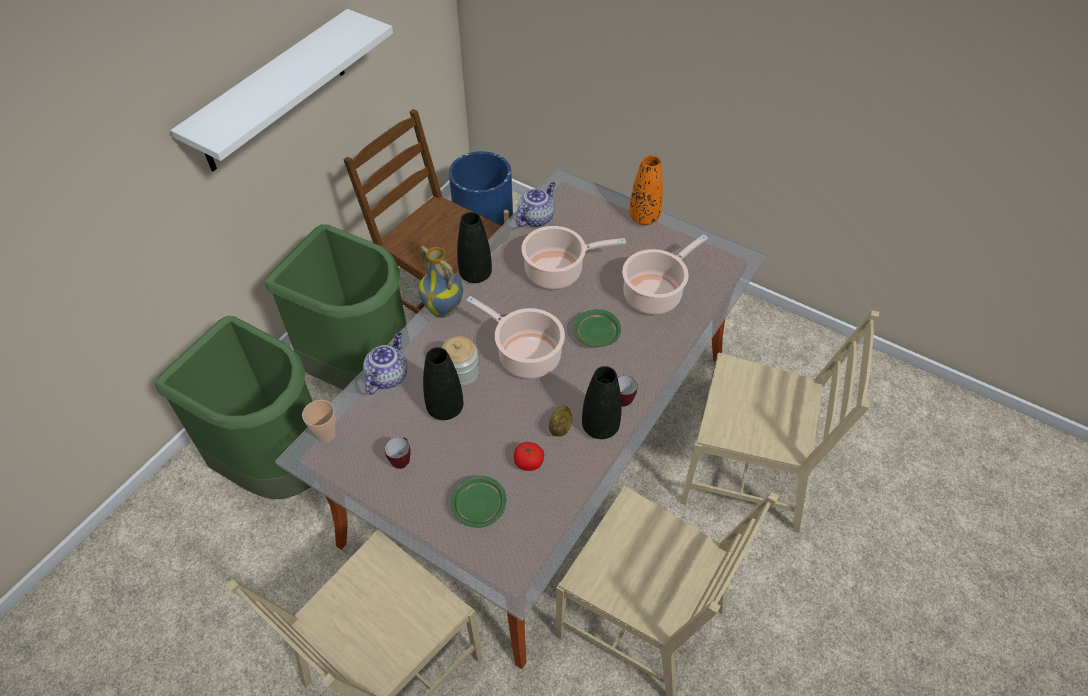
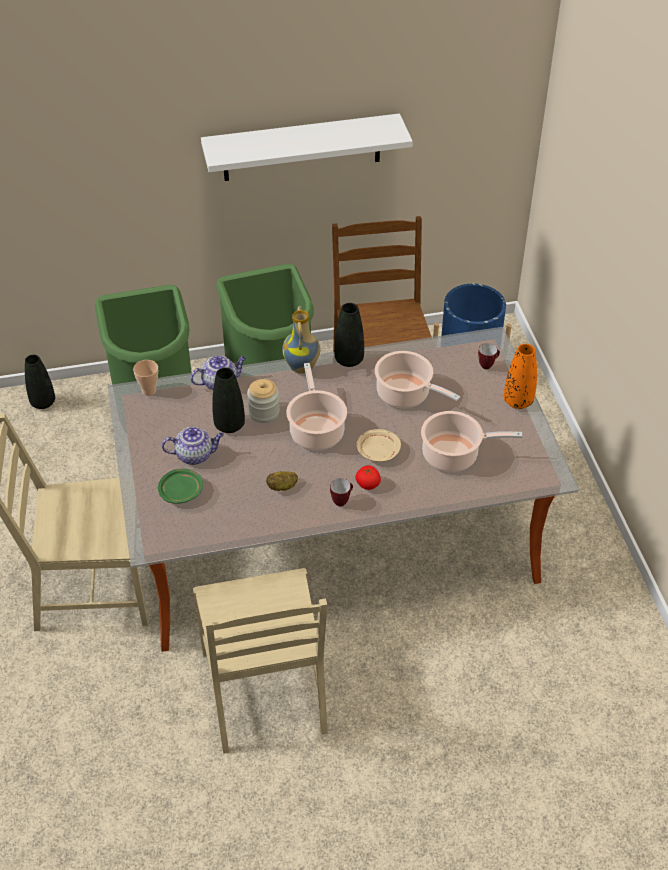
camera: 45 degrees right, 5 degrees down
mug [385,437,411,469] -> mug moved to [478,343,500,369]
tomato [514,442,544,471] -> tomato moved to [355,465,381,490]
teapot [516,182,555,227] -> teapot moved to [162,426,224,465]
green plate [573,309,621,347] -> beige plate [357,429,401,462]
black vase [582,366,622,439] -> black vase moved to [25,355,55,409]
beige chair [680,310,879,533] -> none

